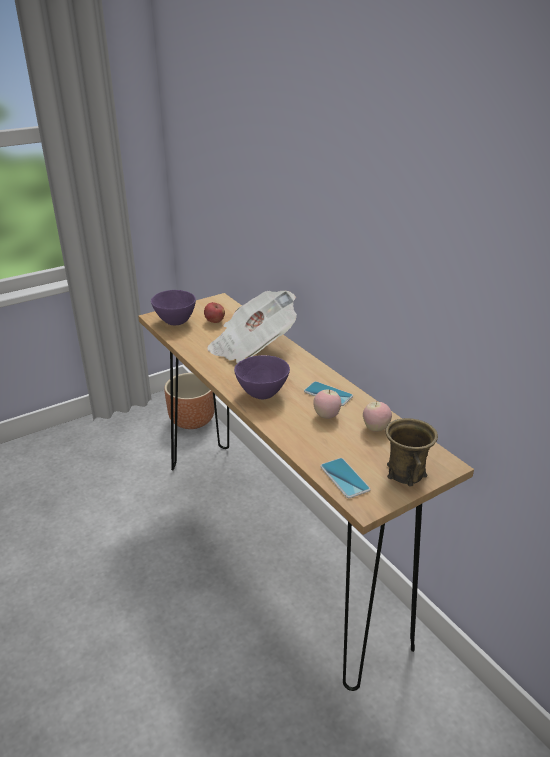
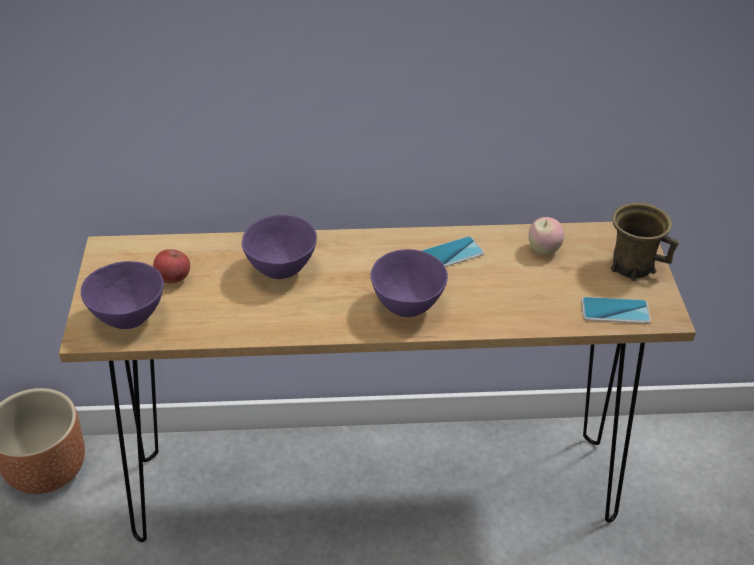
camera: 60 degrees left, 10 degrees up
newspaper [208,291,297,363] -> purple bowl [242,215,317,279]
apple [313,389,341,419] -> none

